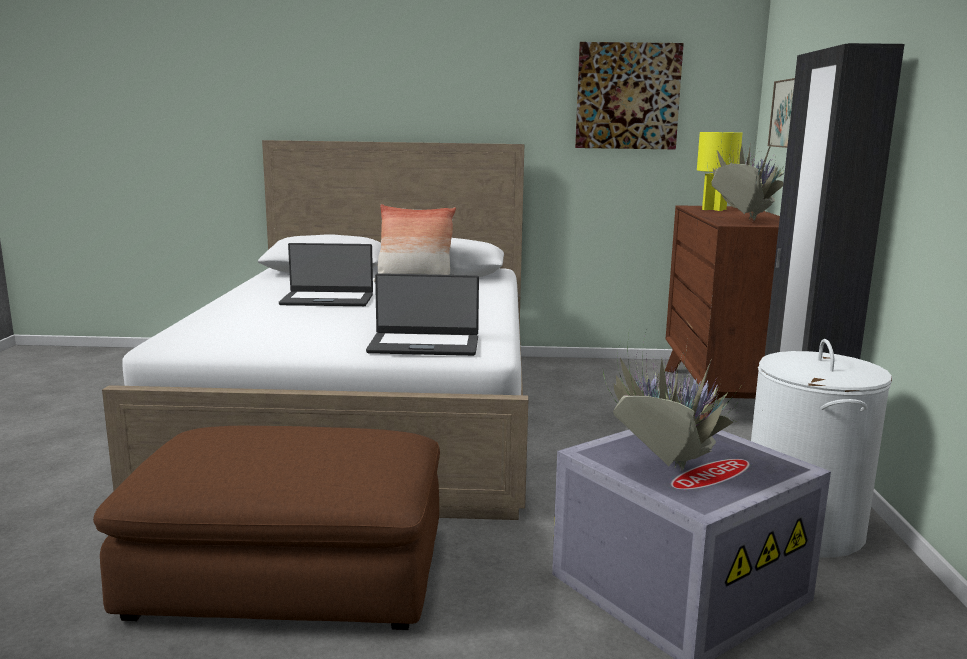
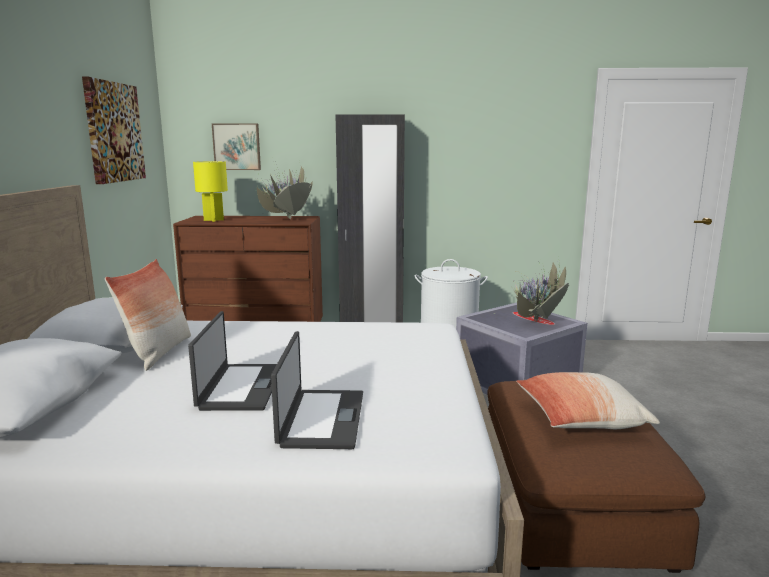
camera: 90 degrees left, 0 degrees up
laptop [366,273,479,356] -> laptop moved to [271,331,363,449]
none -> pillow [516,372,660,429]

